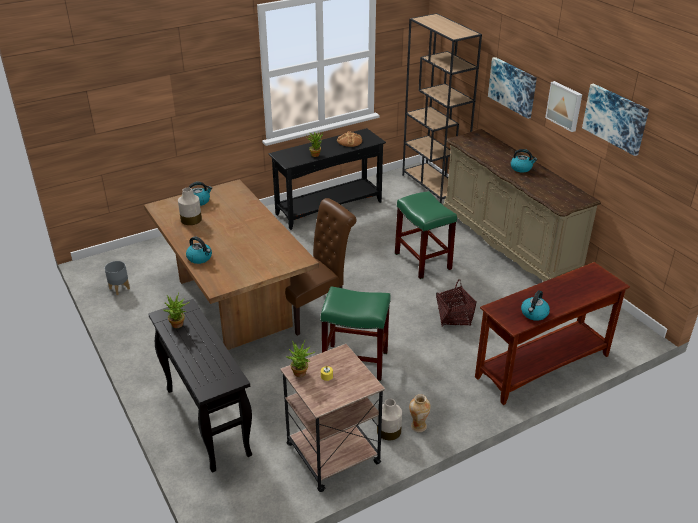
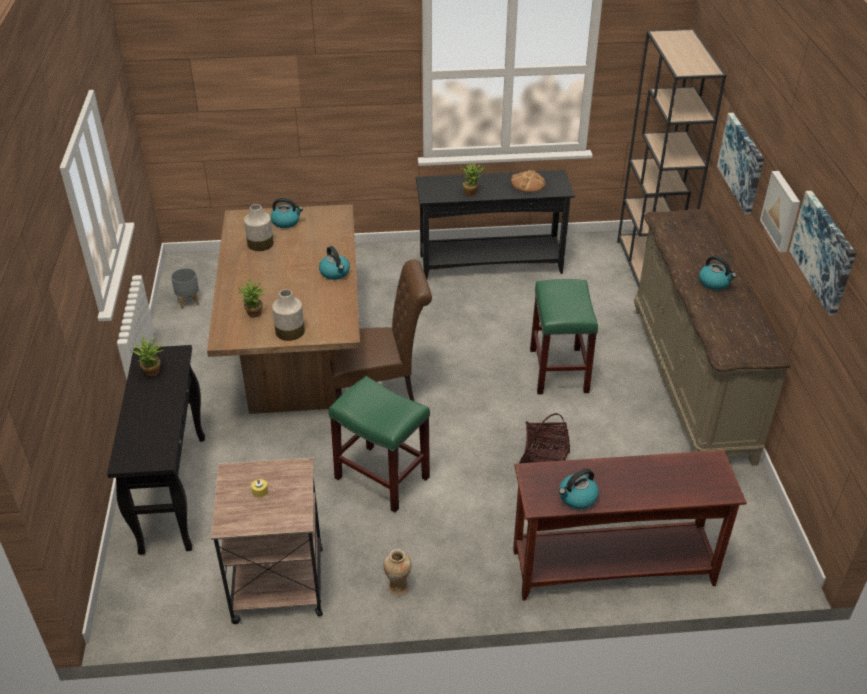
camera: 25 degrees right, 5 degrees up
kettle [186,236,212,264] -> kettle moved to [319,246,350,280]
potted plant [286,339,315,377] -> potted plant moved to [238,277,266,318]
beige vase [377,399,402,440] -> beige vase moved to [272,289,305,341]

